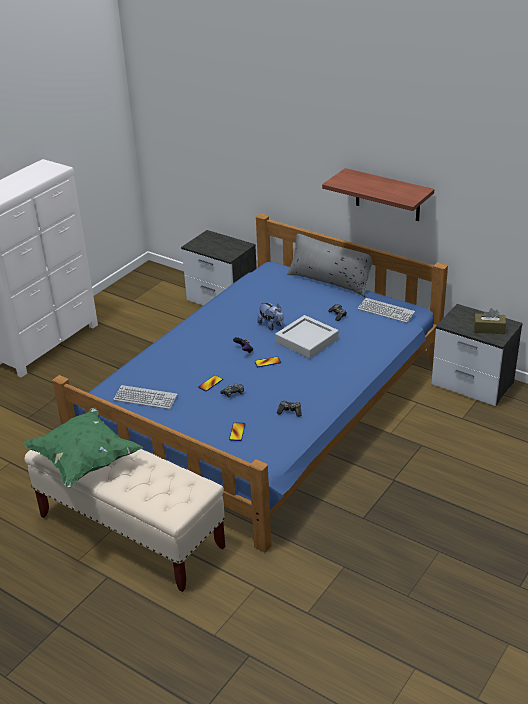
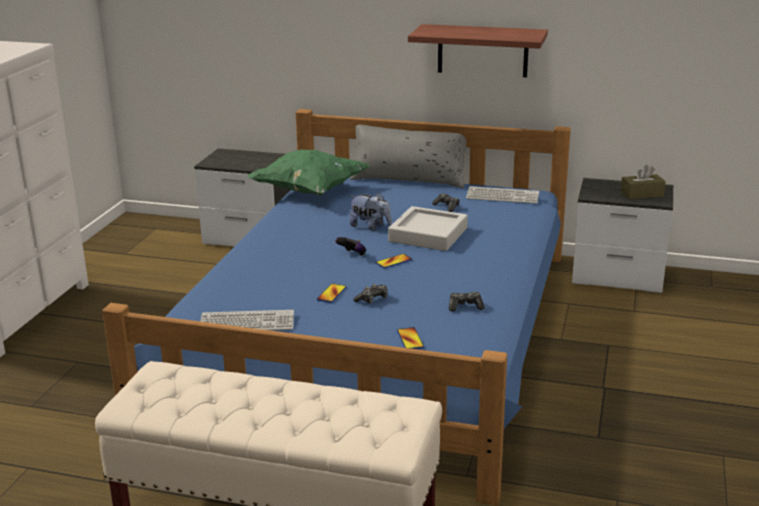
camera: 20 degrees left, 10 degrees down
green pillow [24,408,143,488] -> green pillow moved to [247,150,371,196]

